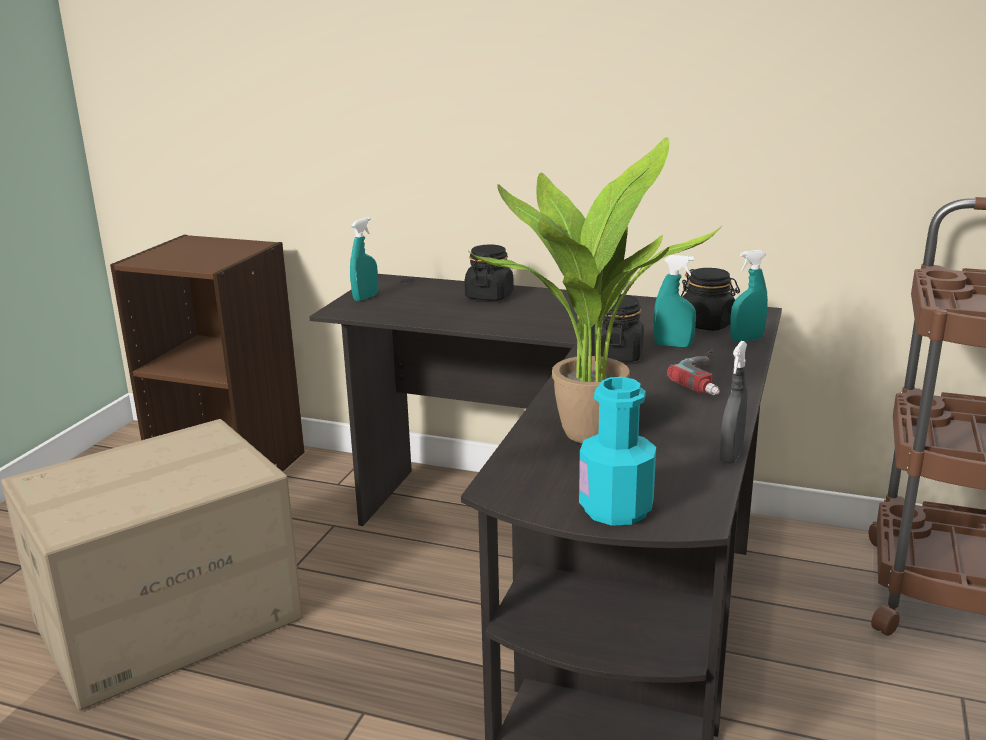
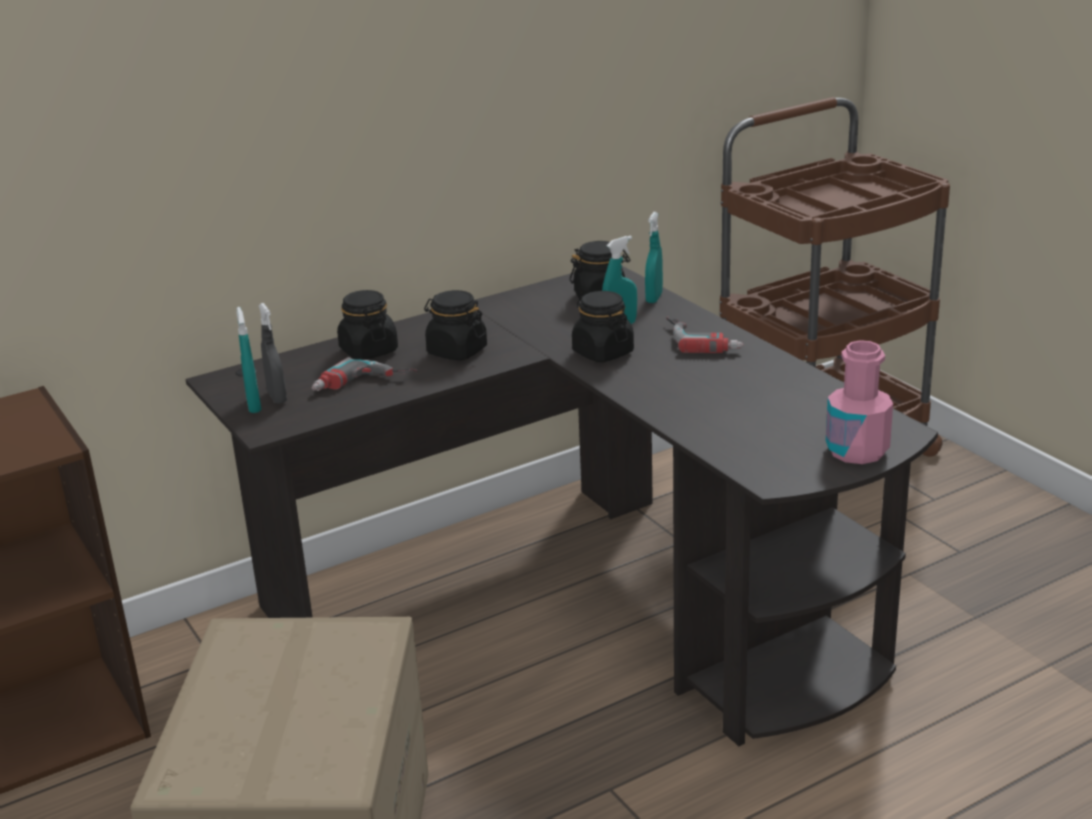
camera: 50 degrees left, 5 degrees up
potted plant [467,137,723,444] -> none
turquoise bottle [579,377,656,526] -> pink bottle [826,340,893,464]
grey spray bottle [720,341,747,464] -> grey spray bottle moved to [259,303,287,404]
none -> power drill [312,357,418,391]
none -> black jar [424,290,487,360]

